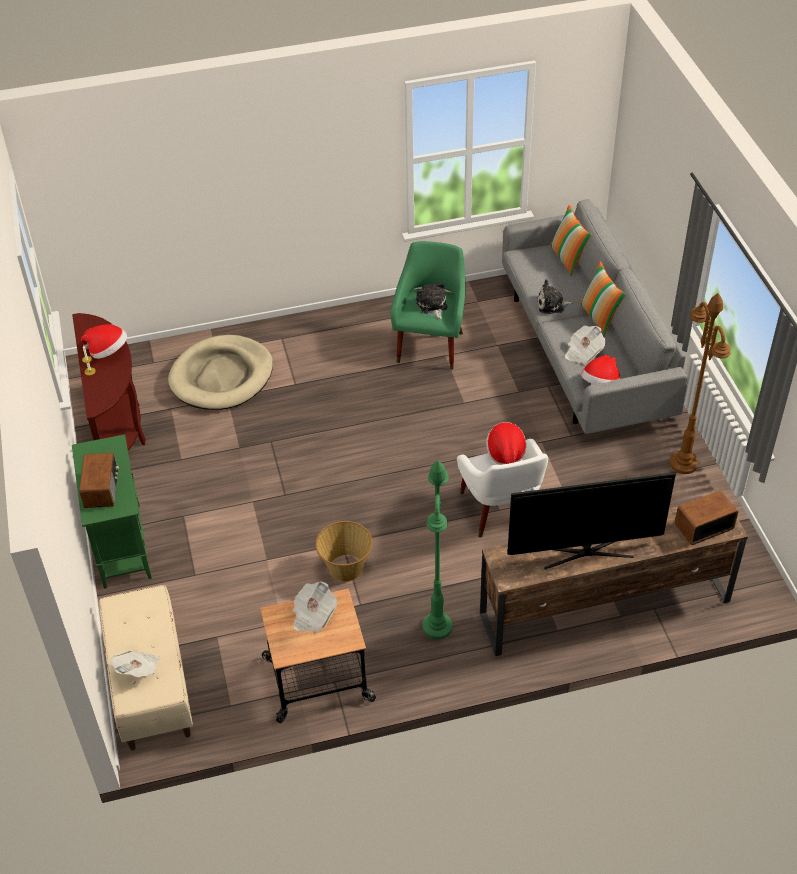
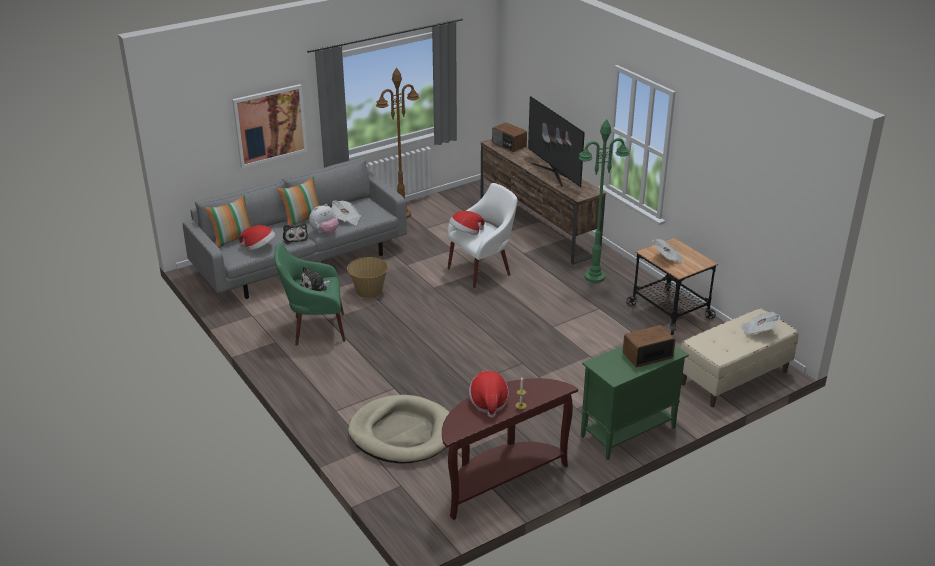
camera: 110 degrees left, 15 degrees down
basket [315,521,372,582] -> basket moved to [347,257,388,299]
hat [581,355,620,384] -> hat moved to [239,225,275,251]
none -> picture [232,84,307,168]
none -> plush toy [309,204,339,234]

